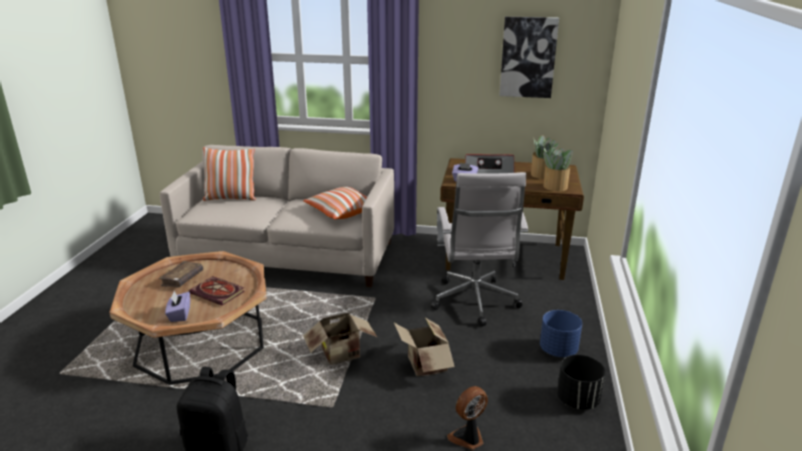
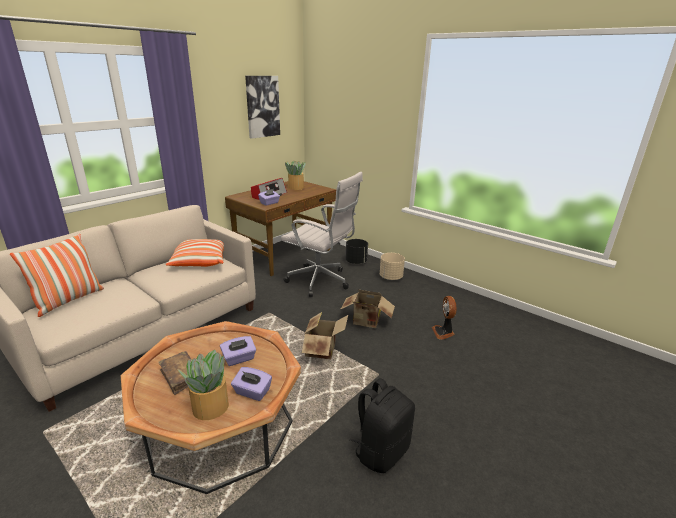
camera: 60 degrees left, 0 degrees up
book [189,276,245,305] -> purple tissue box [220,336,256,366]
blue planter [540,310,582,357] -> beige planter [380,253,405,280]
potted plant [543,147,573,191] -> potted plant moved to [177,350,229,420]
black planter [557,355,606,410] -> black planter moved to [345,239,368,264]

